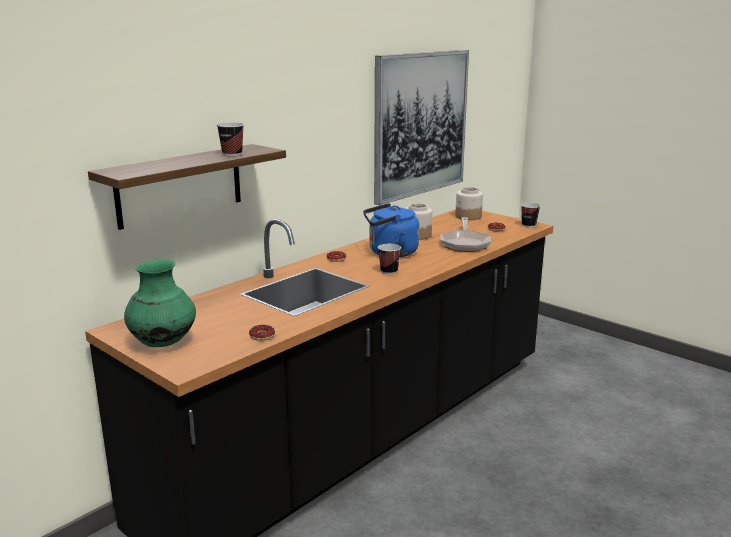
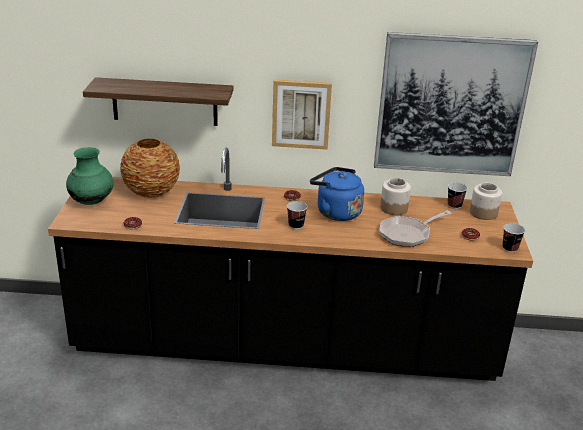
camera: 50 degrees right, 10 degrees up
cup [217,123,244,156] -> cup moved to [448,182,468,209]
none -> vase [120,138,180,198]
none -> picture [272,79,332,150]

